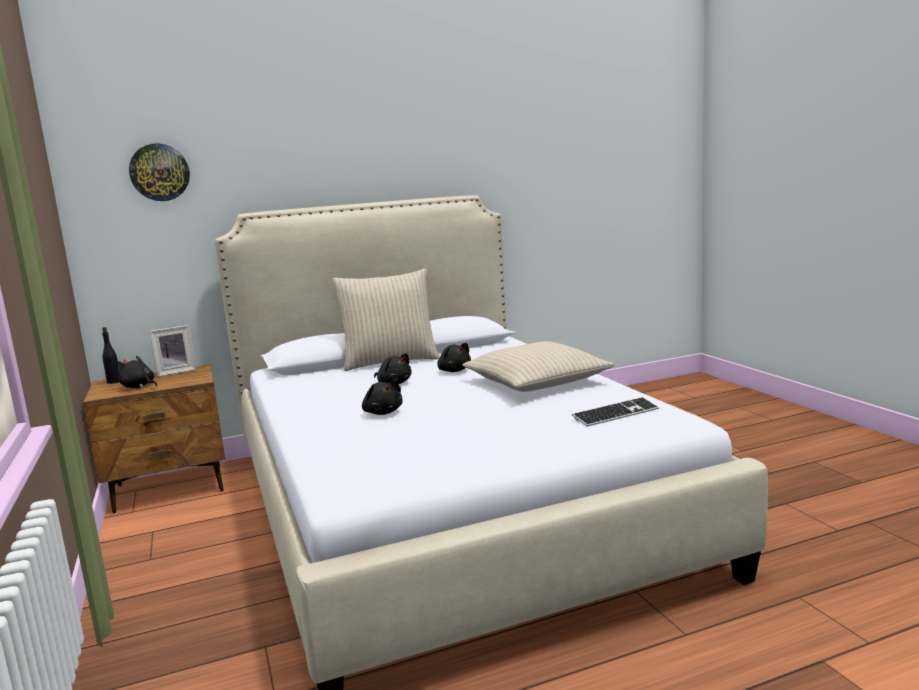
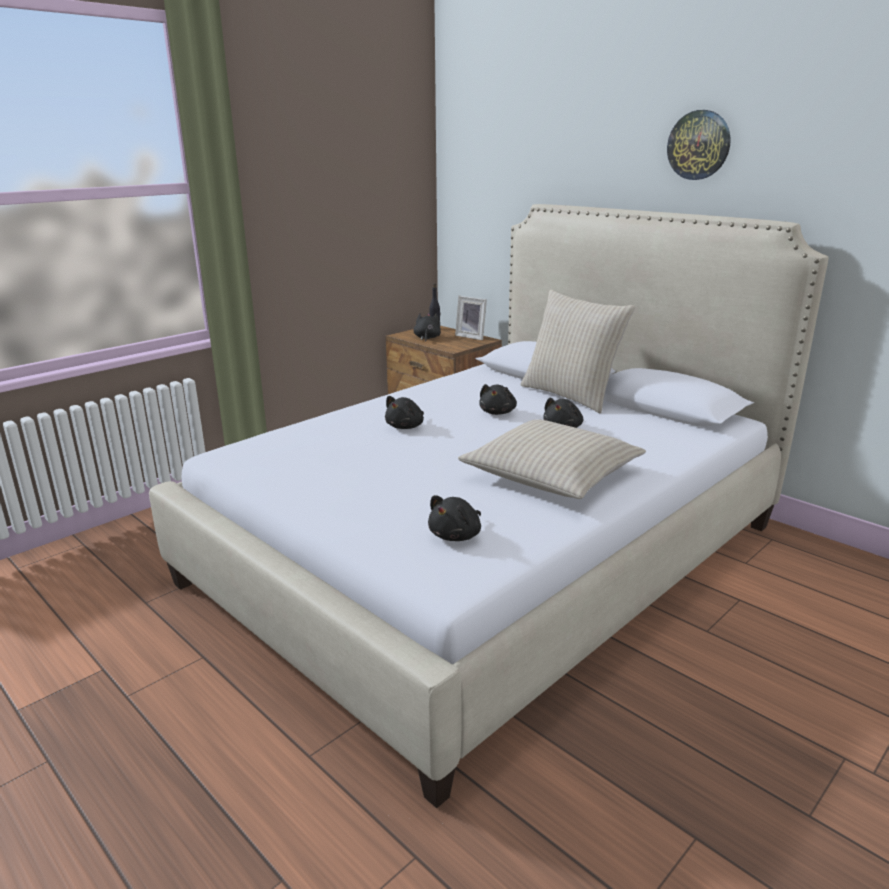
camera: 65 degrees right, 10 degrees up
wall clock [129,143,190,201] -> wall clock moved to [667,110,731,180]
keyboard [572,397,659,427] -> black plush toy [428,495,481,541]

